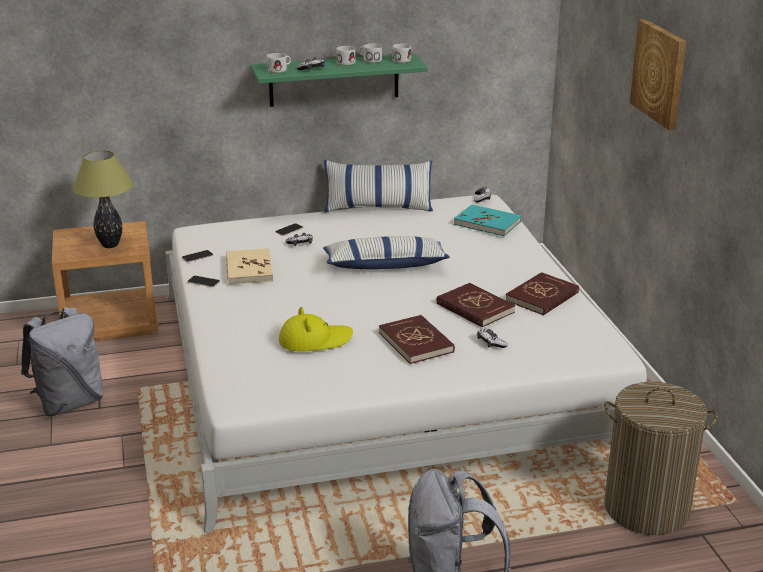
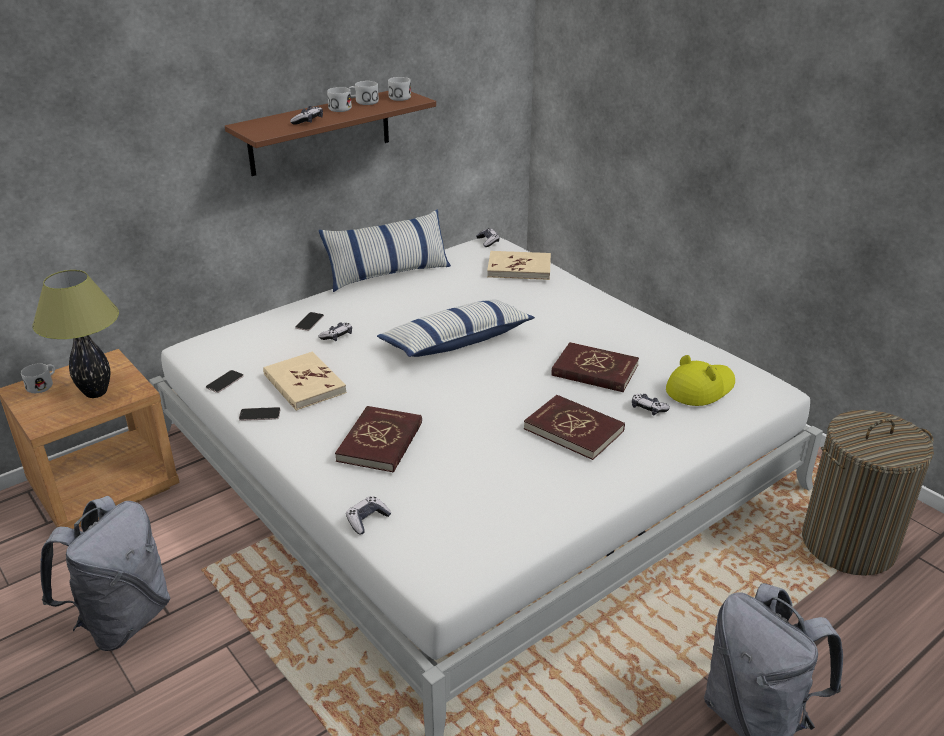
camera: 25 degrees left, 5 degrees up
green shelf [251,53,428,107] -> brown shelf [225,91,436,176]
white mug [267,53,291,73] -> white mug moved to [21,363,55,393]
yellow hat [279,307,353,352] -> yellow hat moved to [666,355,735,406]
turquoise book [454,204,521,236] -> beige book [487,251,551,280]
red book [506,272,579,315] -> red book moved to [335,406,422,473]
picture [630,19,686,130] -> none
none -> game controller [346,496,391,534]

